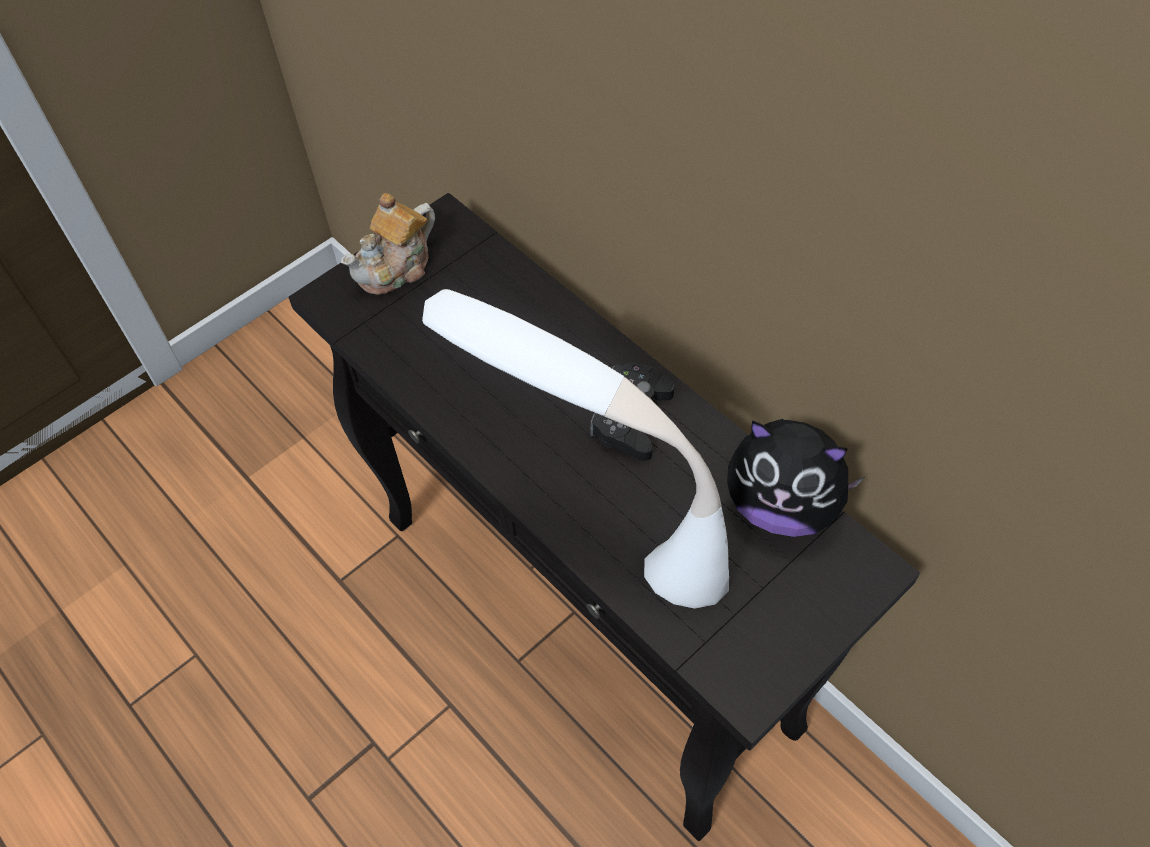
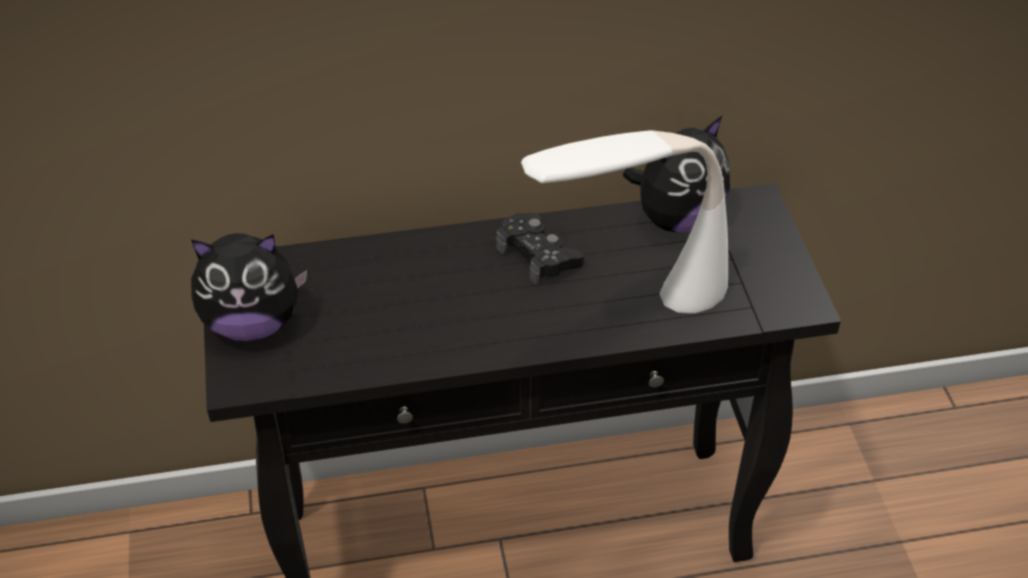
camera: 60 degrees left, 10 degrees down
teapot [341,193,435,295] -> plush toy [191,233,307,341]

